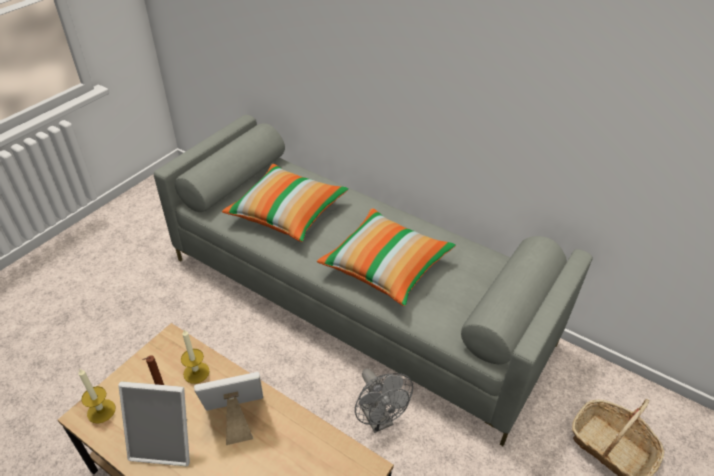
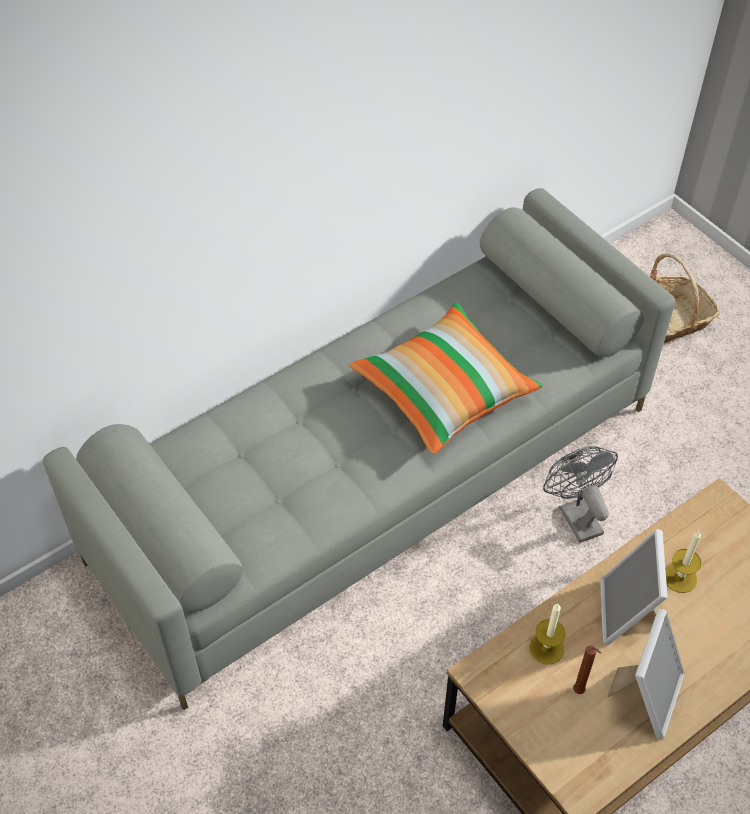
camera: 70 degrees left, 10 degrees up
candle [78,368,116,424] -> candle moved to [665,531,701,593]
pillow [222,164,349,242] -> none
grey fan [355,369,413,433] -> grey fan turned 105 degrees counterclockwise [543,446,618,543]

